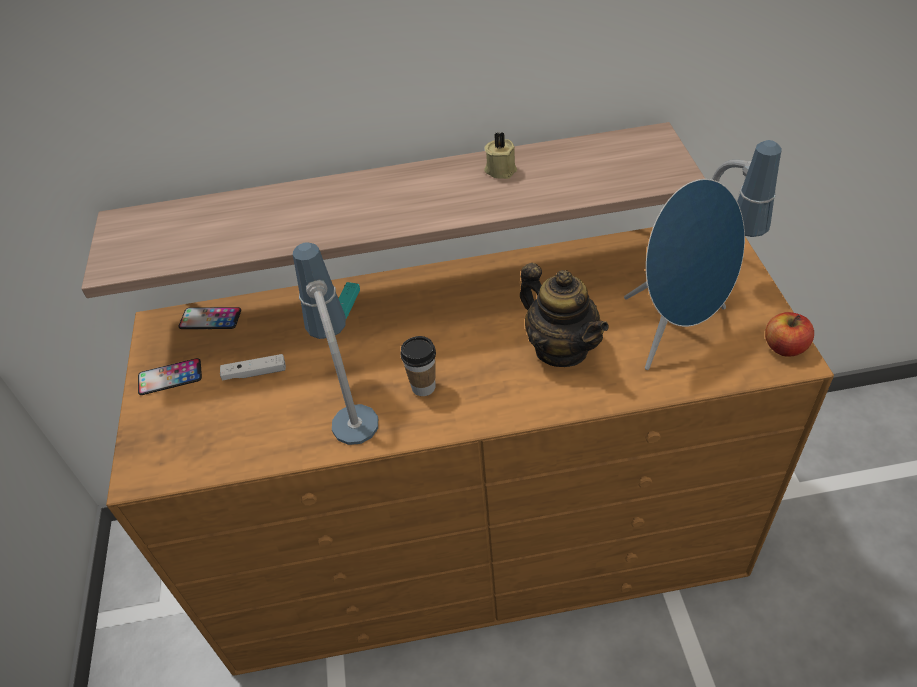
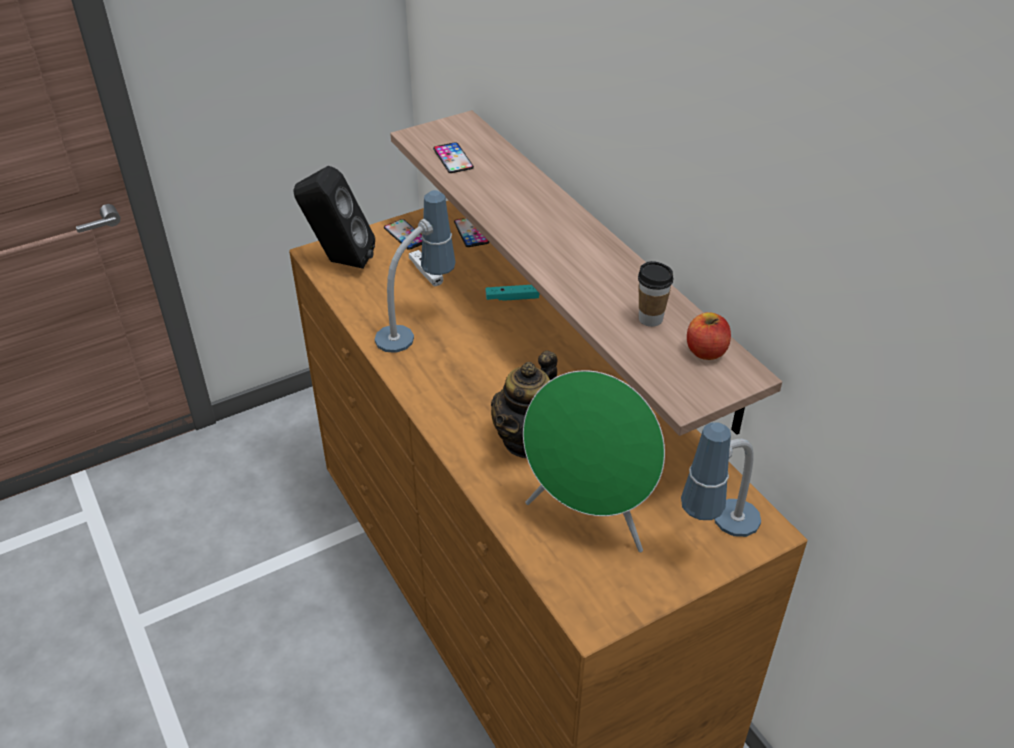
camera: 65 degrees right, 5 degrees down
cup [400,336,436,396] -> cup moved to [638,261,674,327]
beige candle [484,132,517,179] -> none
blue speaker [624,179,745,370] -> green speaker [523,370,665,552]
apple [765,312,814,357] -> apple moved to [687,312,731,360]
none -> black speaker [293,166,375,269]
none -> phone [433,142,474,173]

